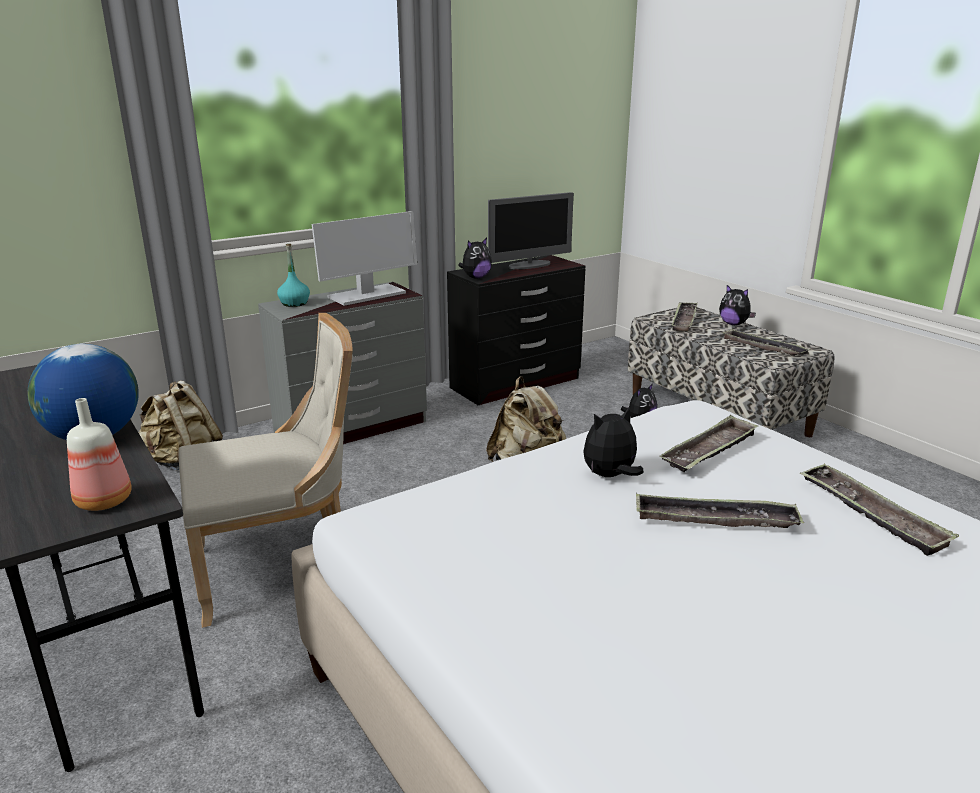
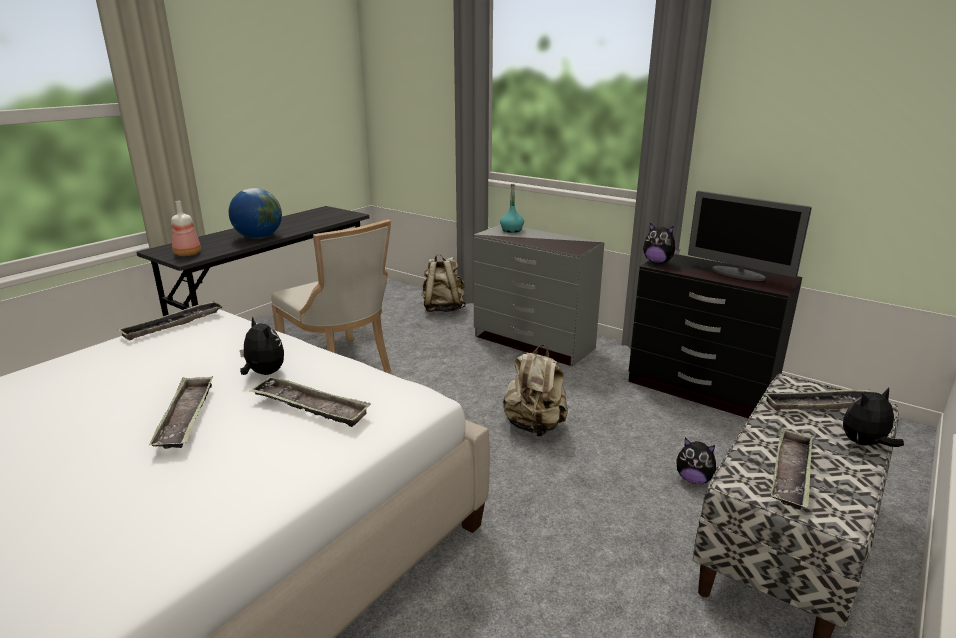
camera: 70 degrees right, 0 degrees up
monitor [312,211,417,306] -> none
plush toy [719,285,756,325] -> plush toy turned 45 degrees clockwise [843,387,904,447]
tray [800,463,959,556] -> tray moved to [118,301,223,340]

